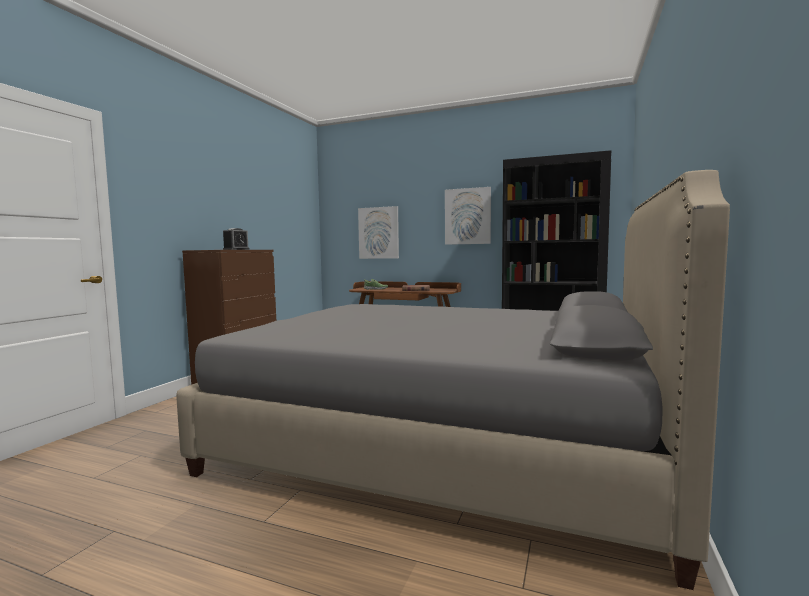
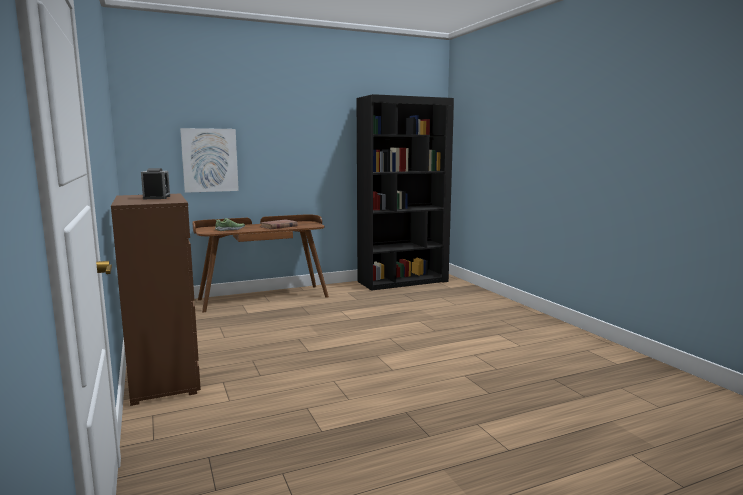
camera: 45 degrees left, 5 degrees up
grey bed [176,170,730,590] -> none
picture [445,187,491,245] -> none

